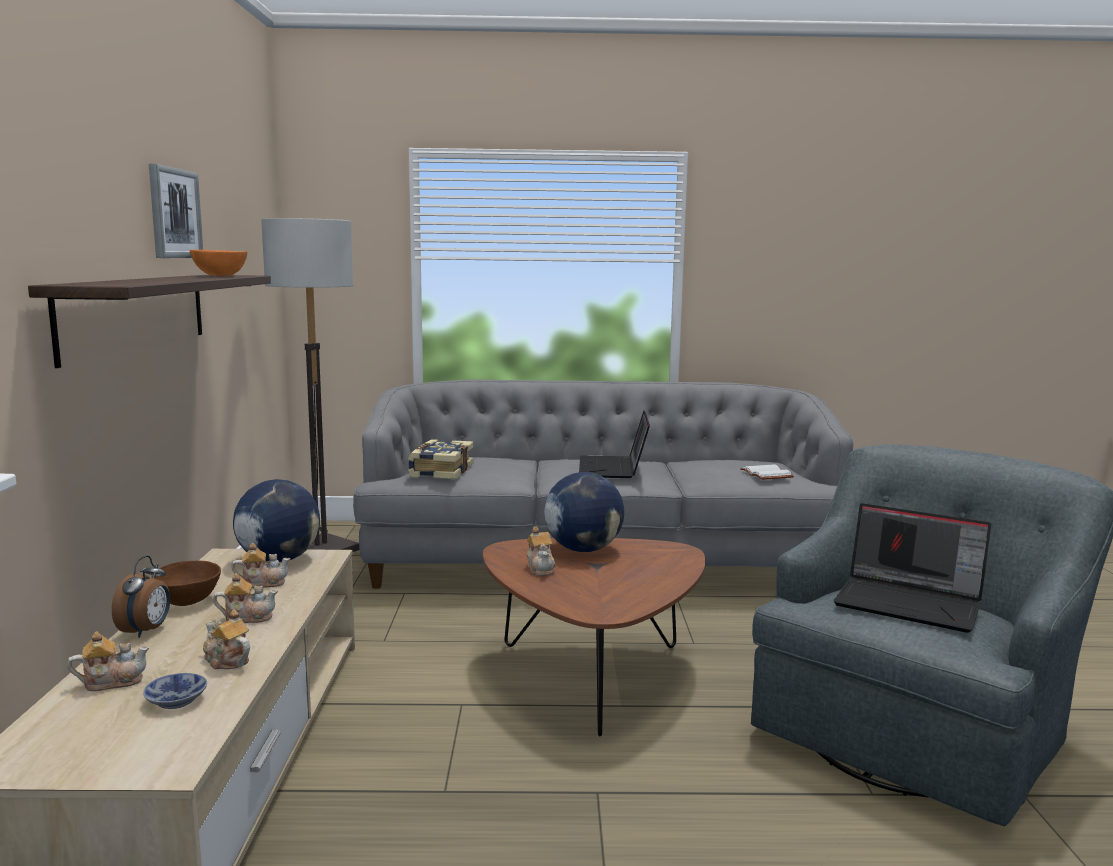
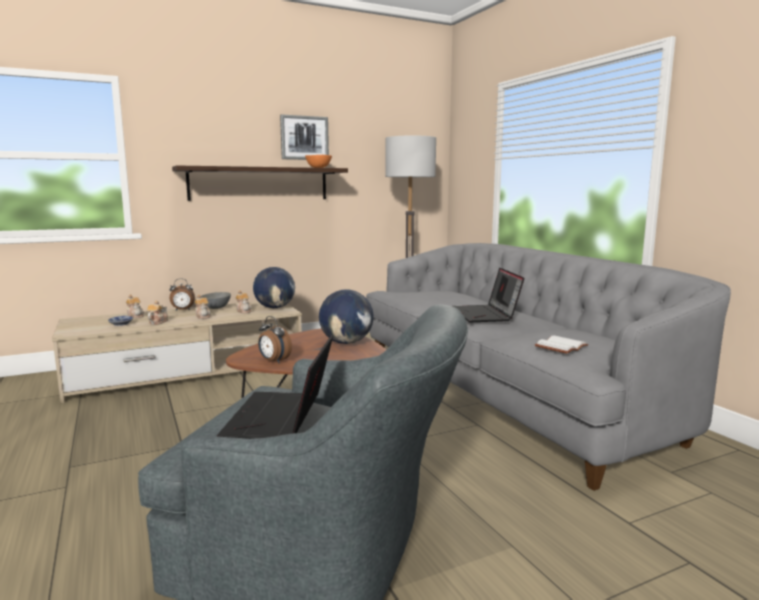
camera: 65 degrees right, 0 degrees up
brown bowl [151,561,221,606] -> grey bowl [201,292,231,309]
book [408,439,474,479] -> none
teapot [527,526,556,576] -> none
laptop [579,410,650,478] -> laptop turned 75 degrees counterclockwise [453,268,524,322]
none -> alarm clock [258,316,292,363]

